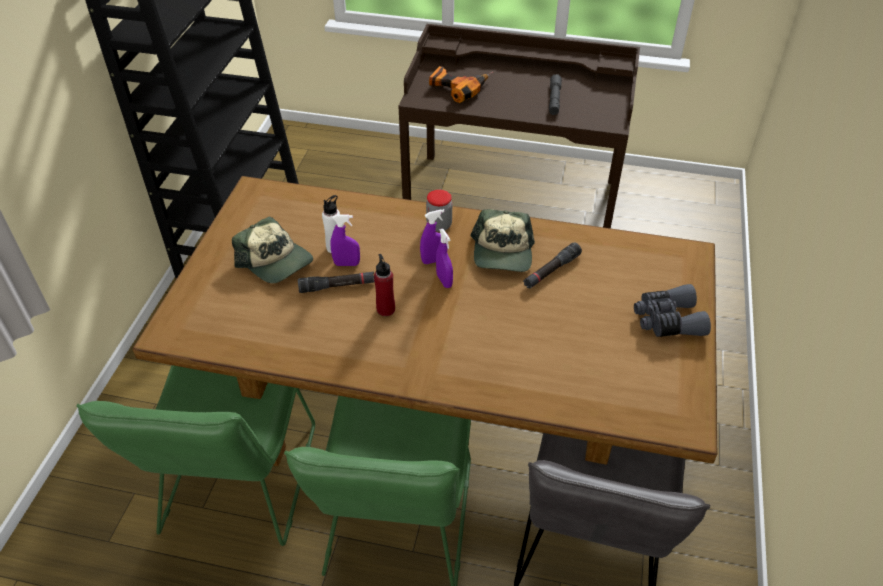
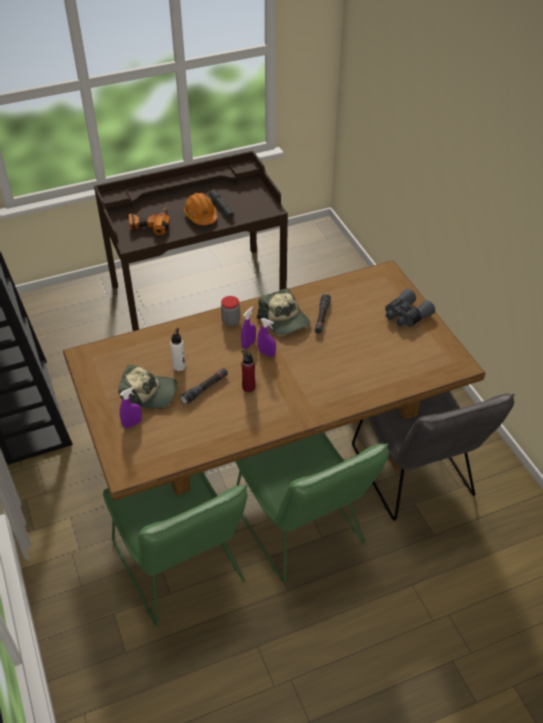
camera: 35 degrees left, 0 degrees up
purple spray bottle [330,215,360,266] -> purple spray bottle moved to [120,387,142,428]
none -> orange hard hat [184,193,218,225]

